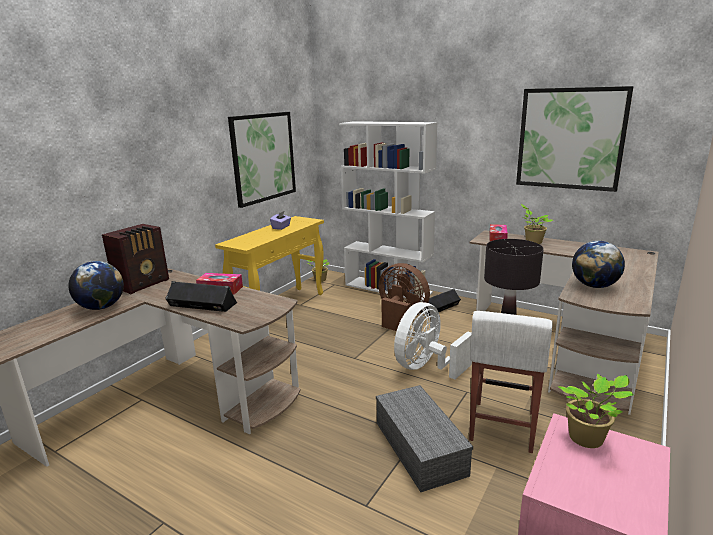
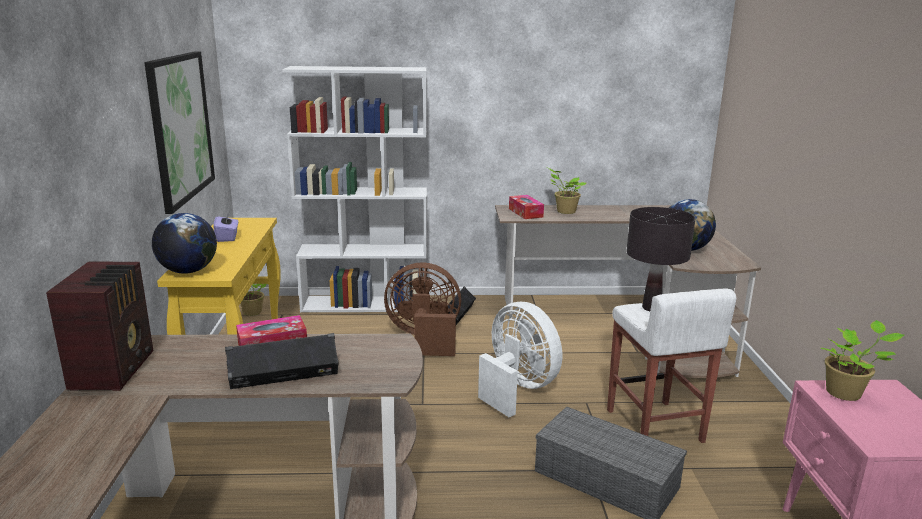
camera: 35 degrees left, 0 degrees up
globe [68,261,124,310] -> globe moved to [152,213,217,274]
white fan [394,302,472,380] -> white fan turned 135 degrees clockwise [478,302,562,417]
picture [516,86,634,192] -> none

